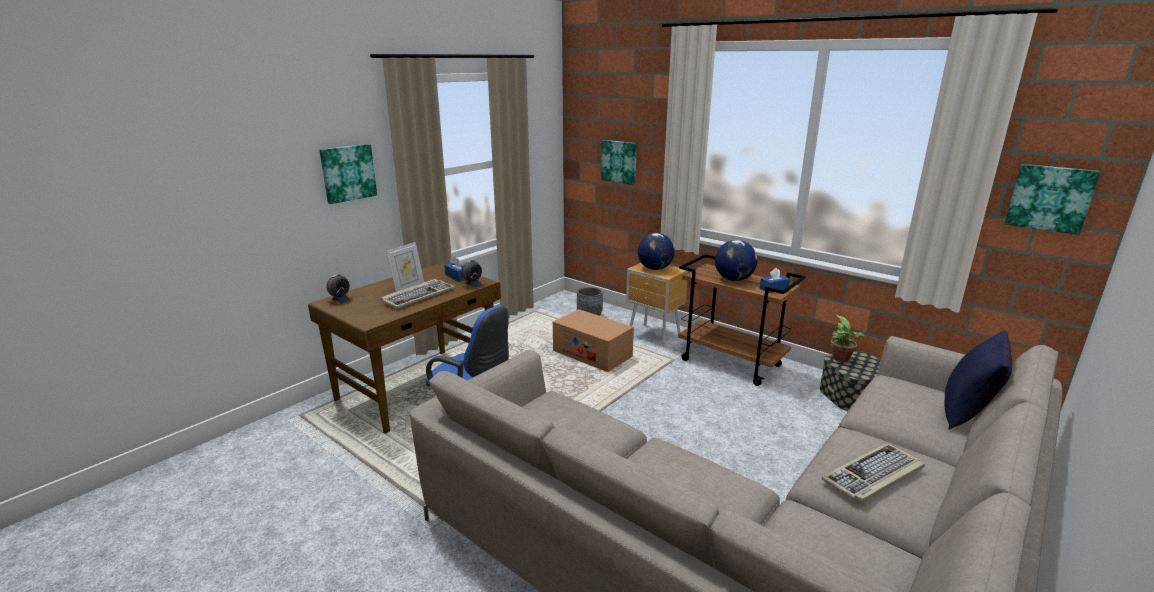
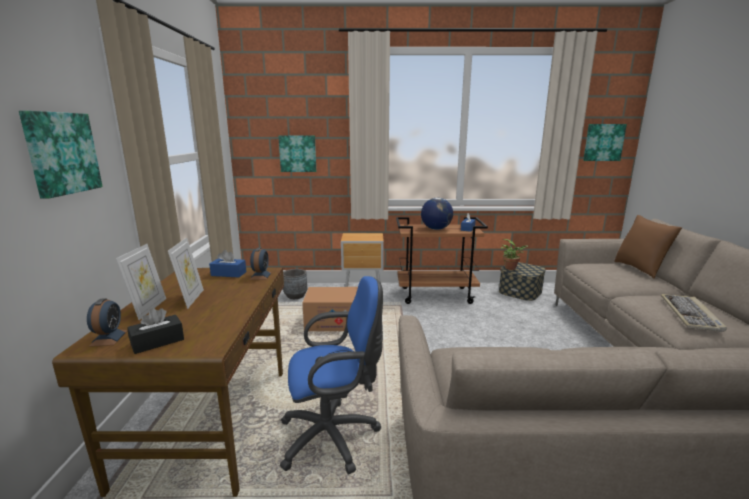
camera: 40 degrees left, 5 degrees down
keyboard [381,279,455,309] -> none
globe [638,233,675,270] -> none
blue pillow [944,331,1012,430] -> brown pillow [614,215,682,279]
none -> picture frame [116,244,166,320]
none -> black tissue box [127,308,184,354]

